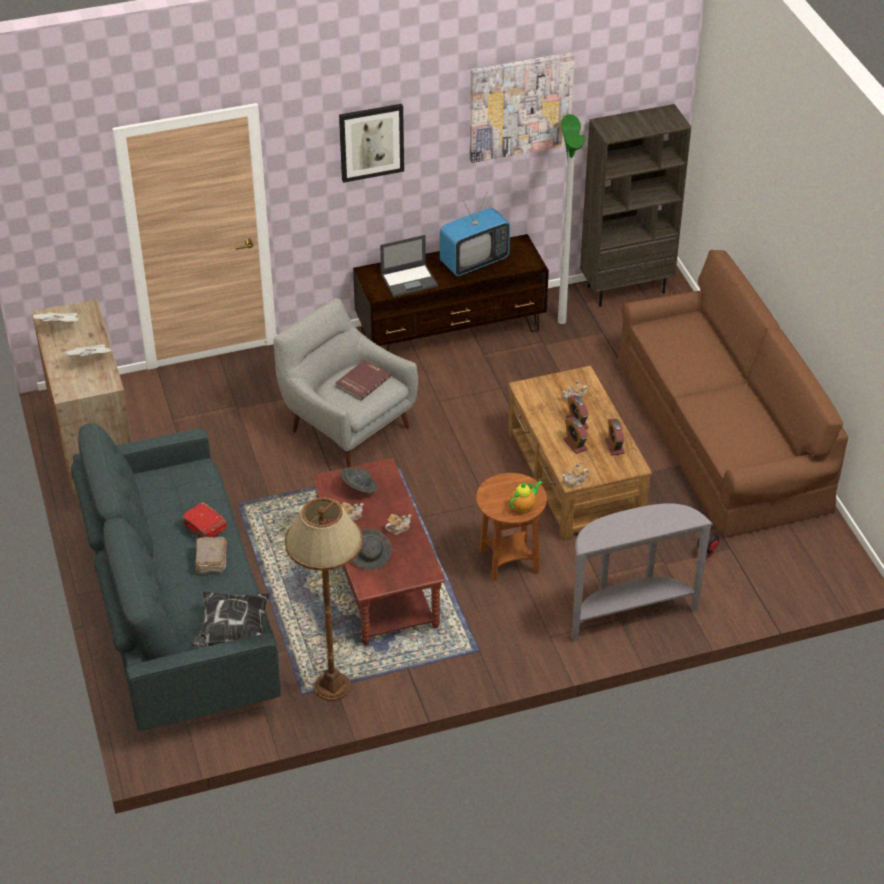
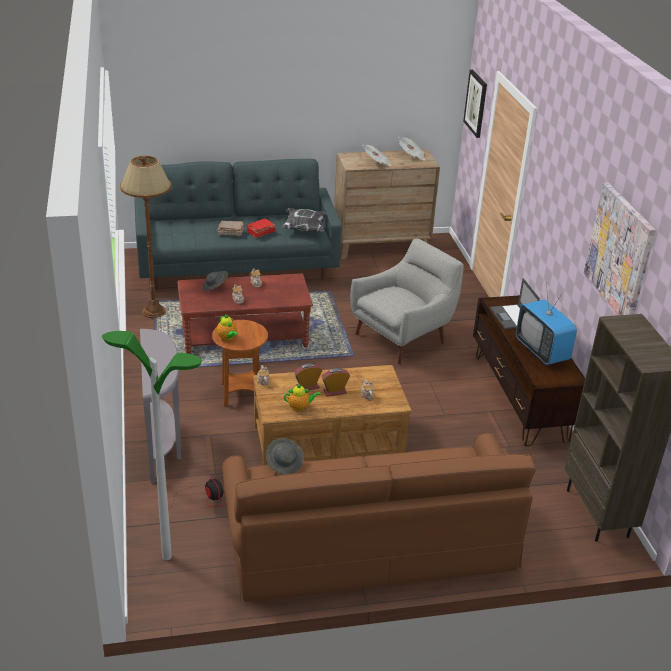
camera: 95 degrees right, 10 degrees down
pillow [190,591,271,648] -> pillow moved to [282,208,326,232]
red book [335,359,391,401] -> none
picture [339,104,404,183] -> picture moved to [463,70,487,138]
grey hat [340,468,377,493] -> grey hat moved to [266,438,304,475]
floor lamp [558,114,585,324] -> floor lamp moved to [102,331,202,560]
alarm clock [605,418,625,456] -> teapot [284,384,321,411]

